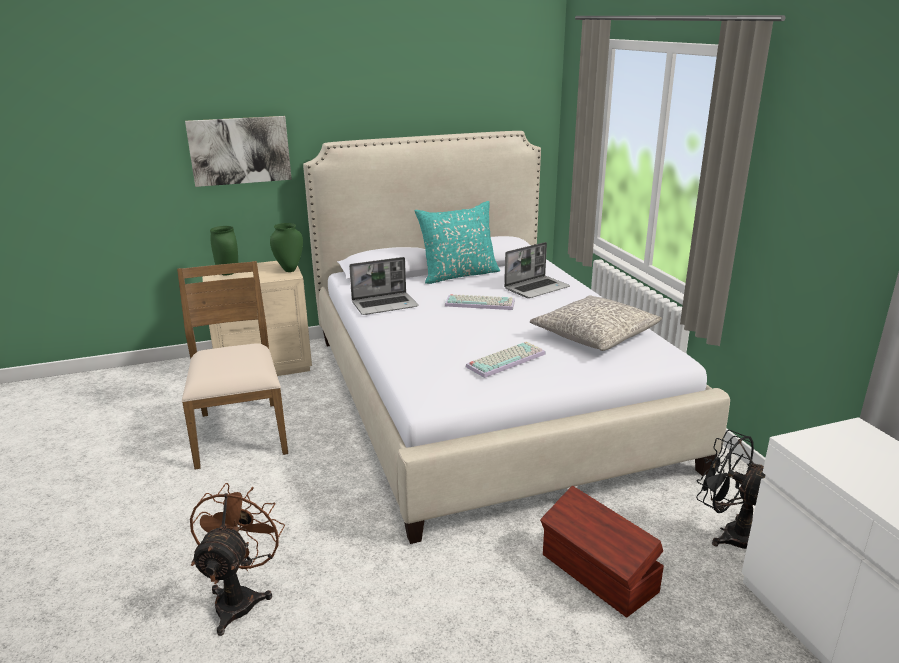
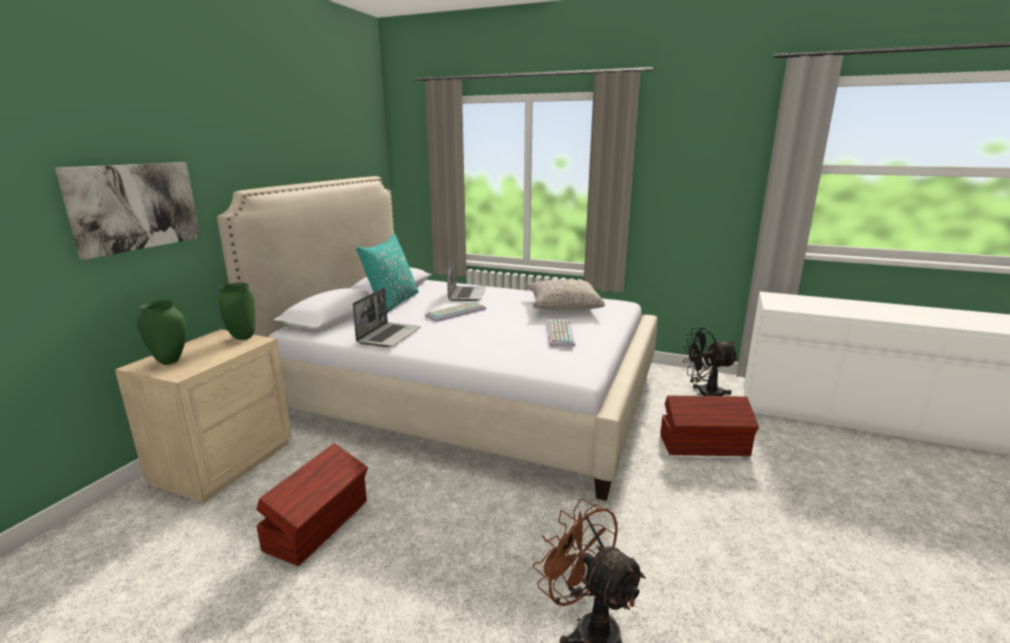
camera: 50 degrees left, 5 degrees down
brown chair [177,261,288,470] -> brown storage box [256,443,368,566]

